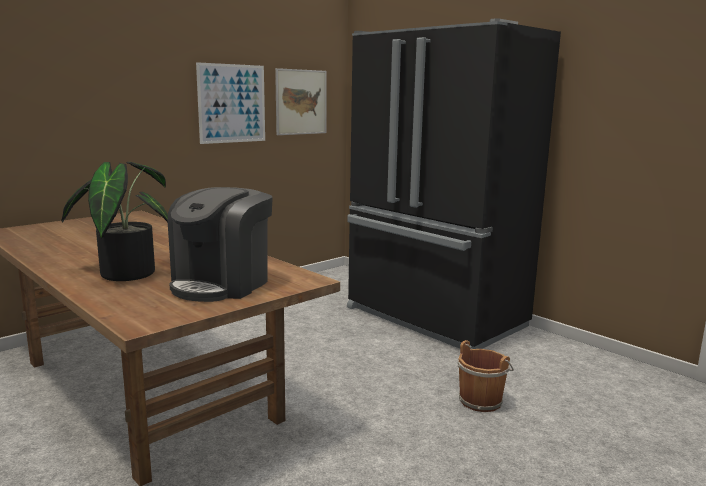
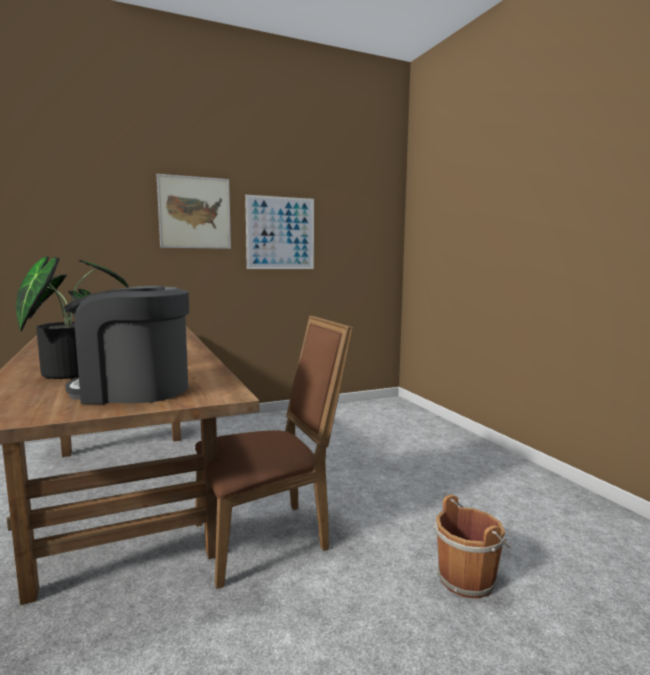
camera: 20 degrees right, 5 degrees down
coffee machine [168,187,273,302] -> coffee machine turned 45 degrees clockwise [63,286,189,404]
picture [275,68,327,135] -> picture moved to [157,174,231,249]
black fridge [347,19,561,349] -> none
none -> brown chair [195,316,353,589]

